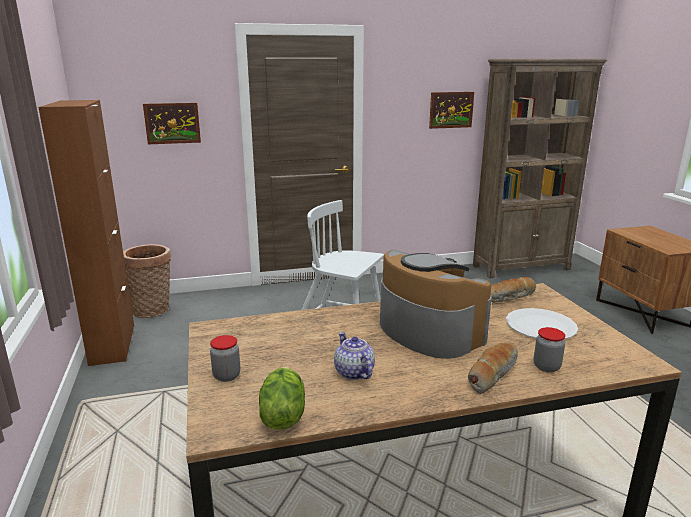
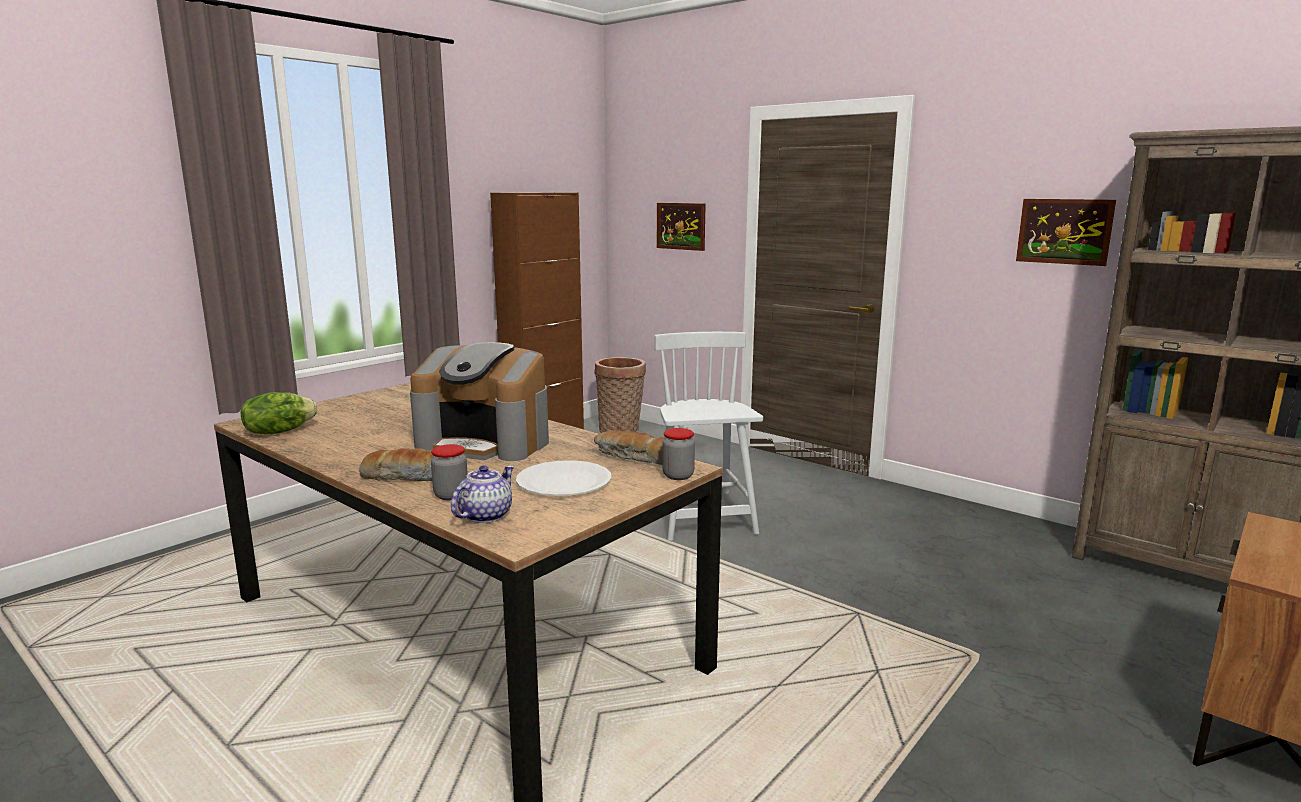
camera: 55 degrees right, 5 degrees down
jar [210,335,240,382] -> jar moved to [662,428,695,480]
teapot [334,332,375,380] -> teapot moved to [451,465,514,523]
coffee machine [380,250,492,359] -> coffee machine turned 90 degrees clockwise [410,342,549,461]

